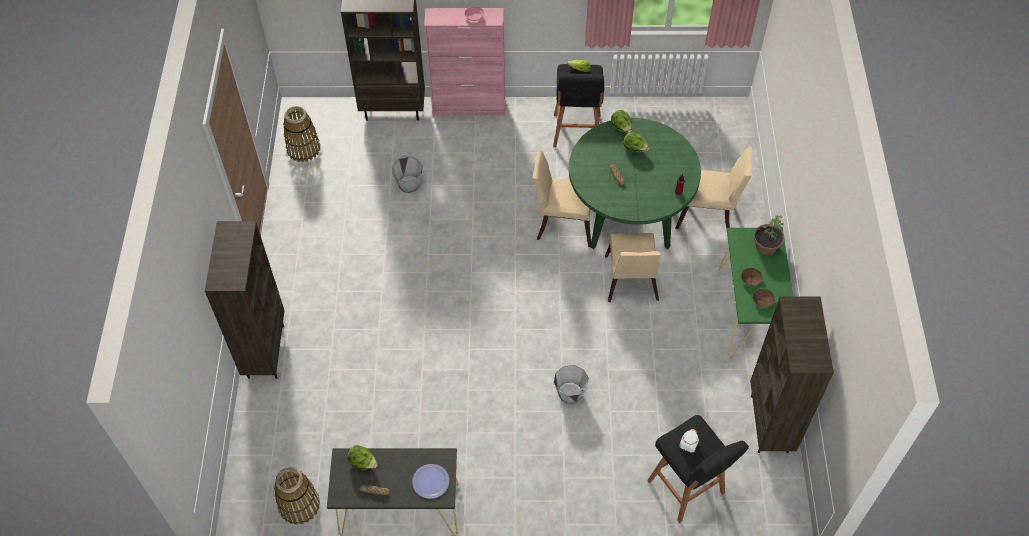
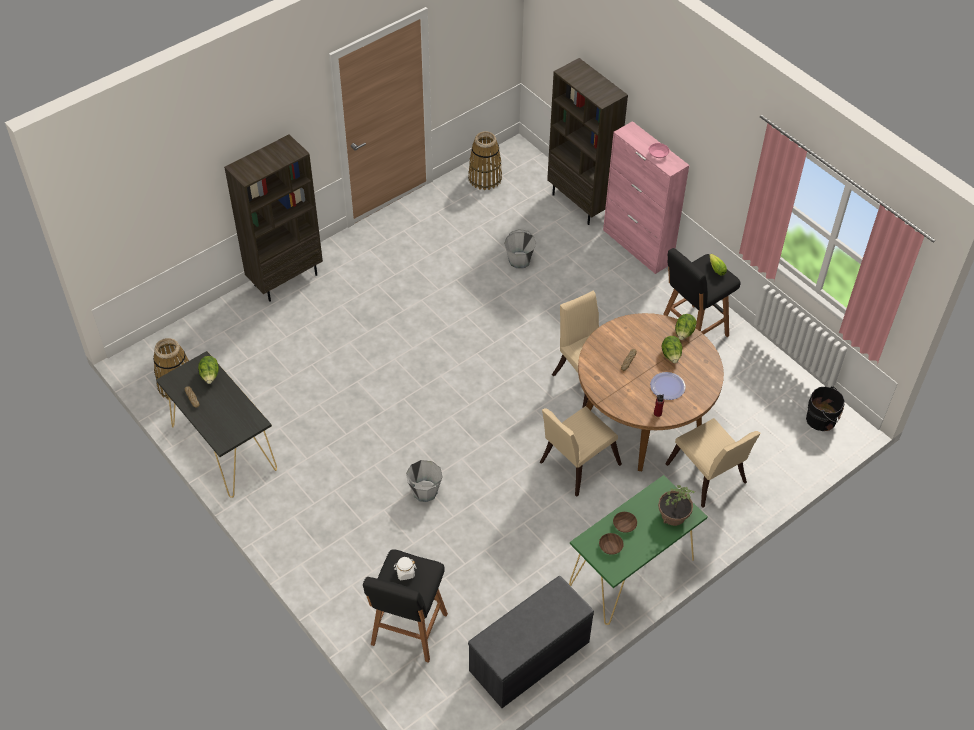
camera: 50 degrees right, 5 degrees down
plate [412,464,449,499] -> plate moved to [650,372,686,400]
green dining table [569,118,701,249] -> brown dining table [578,313,724,471]
brown bookcase [750,296,834,453] -> grey bench [468,576,594,708]
none -> black bucket [806,386,844,431]

